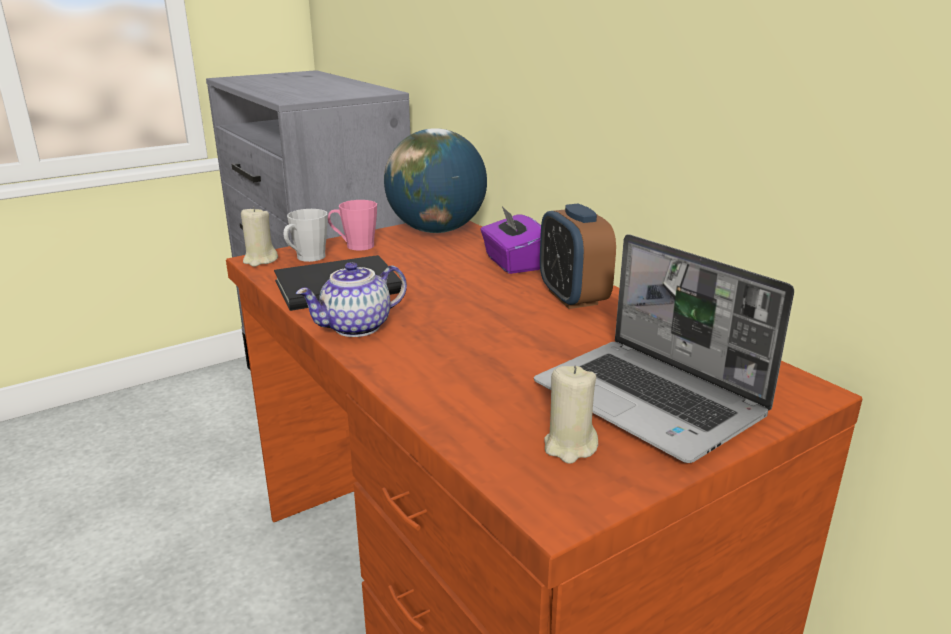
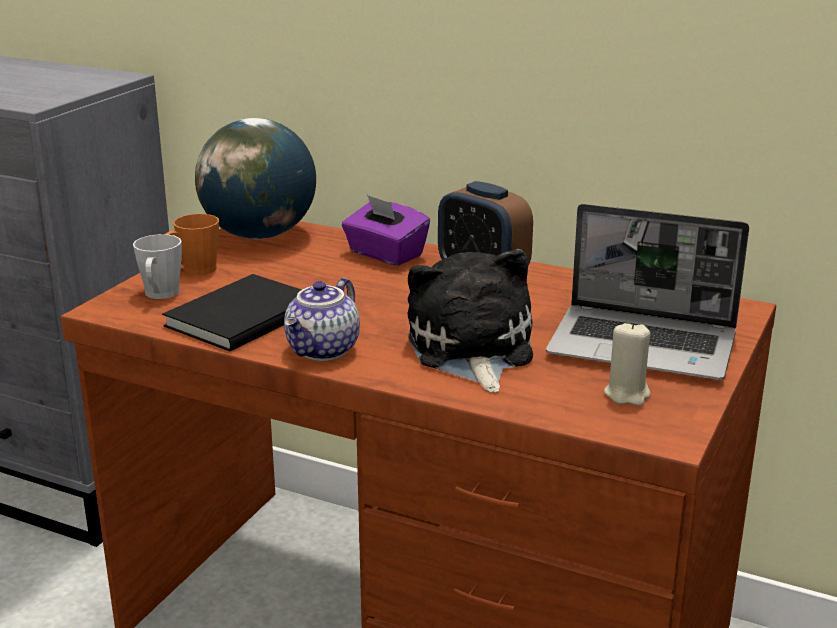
camera: 30 degrees left, 0 degrees up
beige candle [241,206,278,267] -> none
pink mug [328,200,377,251] -> orange mug [166,214,219,275]
none -> plush toy [407,249,533,392]

